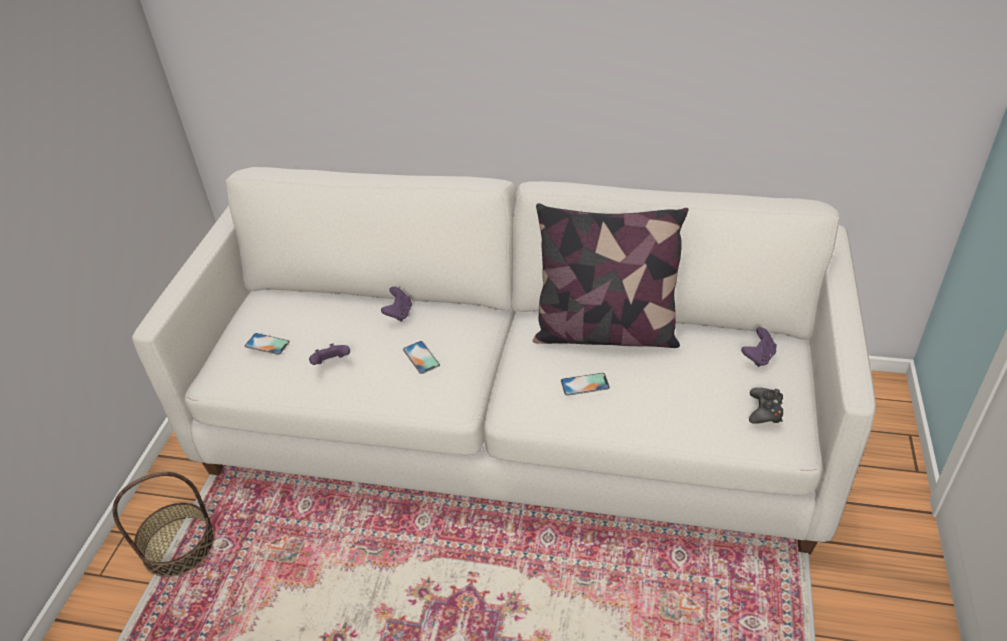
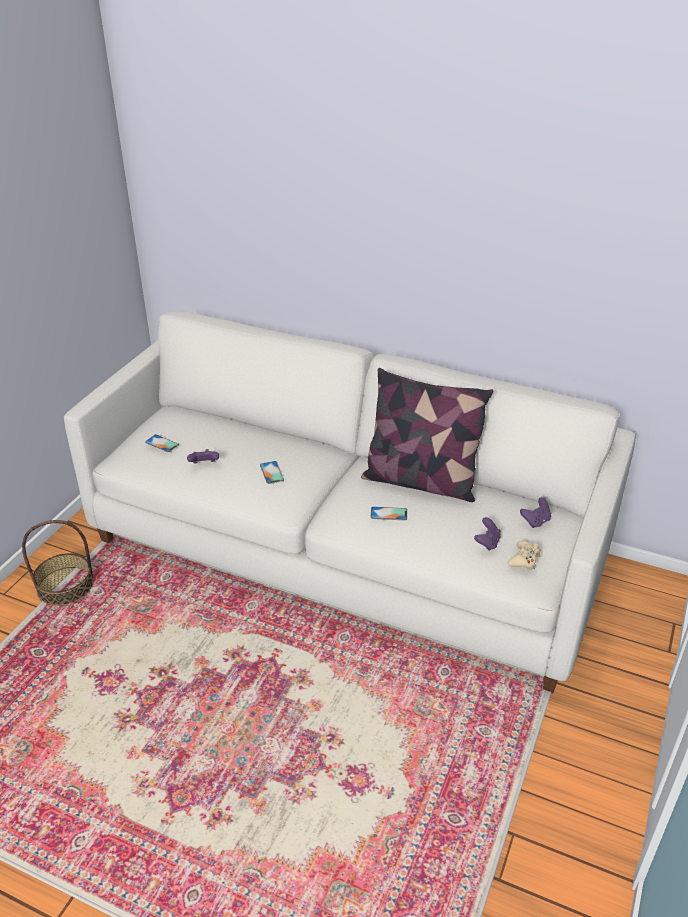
camera: 10 degrees right, 5 degrees down
purple game controller [381,287,412,322] -> purple game controller moved to [474,517,501,551]
black game controller [749,388,783,424] -> beige game controller [508,541,541,570]

